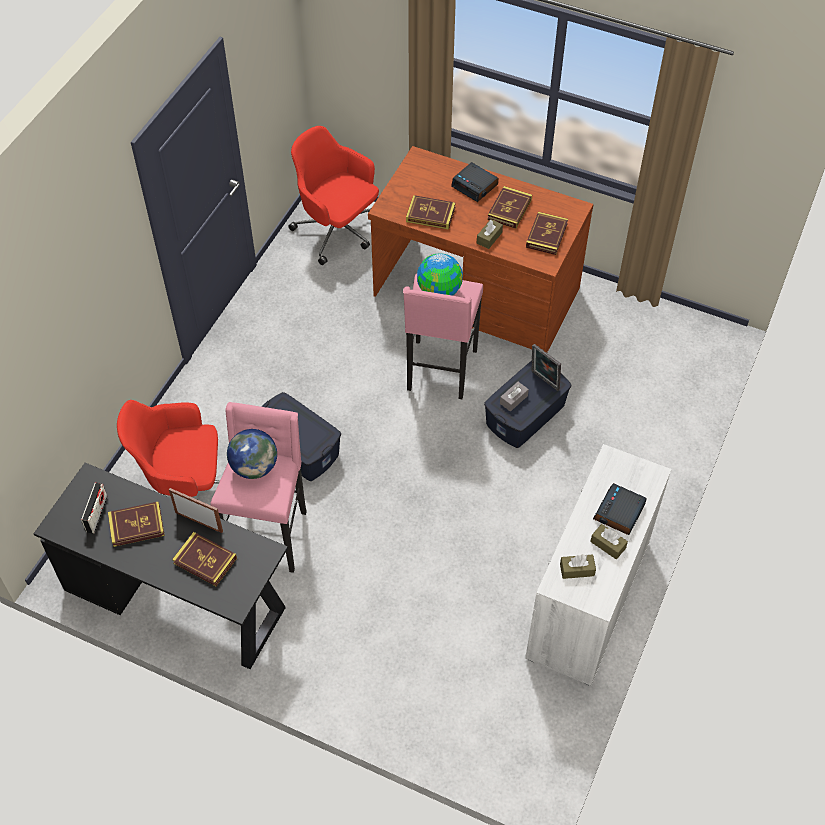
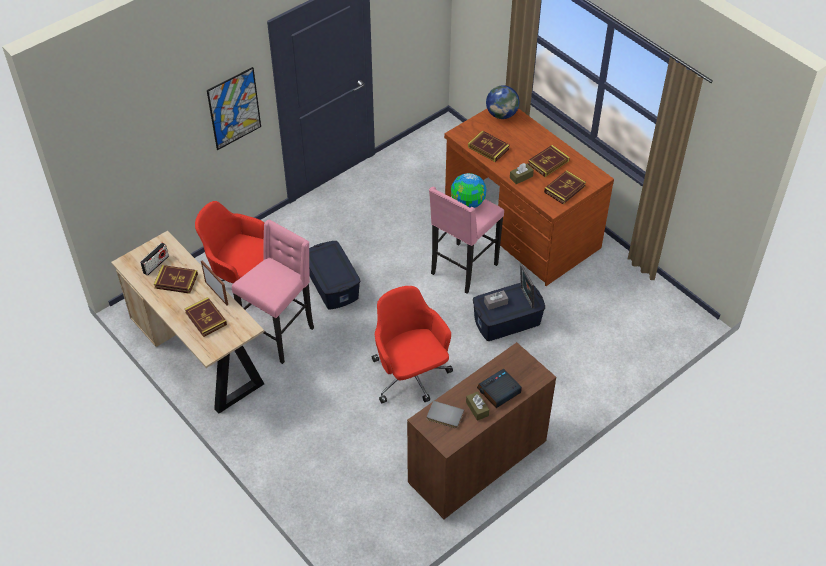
camera: 25 degrees right, 5 degrees down
black desk [33,463,288,669] -> beige desk [111,231,264,414]
globe [227,429,277,479] -> globe moved to [486,85,519,119]
red office chair [288,126,379,265] -> red office chair moved to [372,286,453,404]
alarm clock [451,162,498,202] -> none
white cabinet [525,444,672,686] -> brown cabinet [407,342,557,519]
brown tissue box [560,554,596,579] -> grey book [427,400,464,429]
none -> picture [207,67,261,150]

